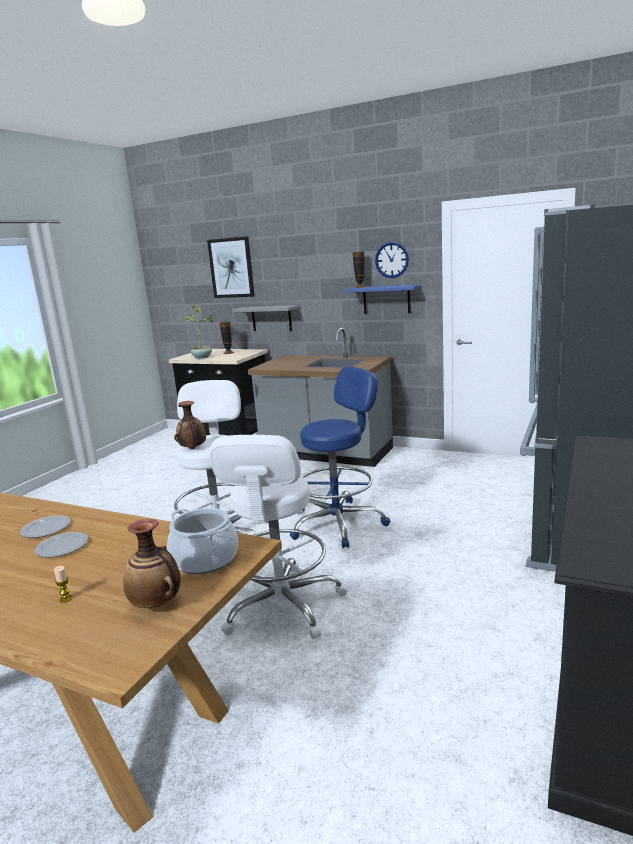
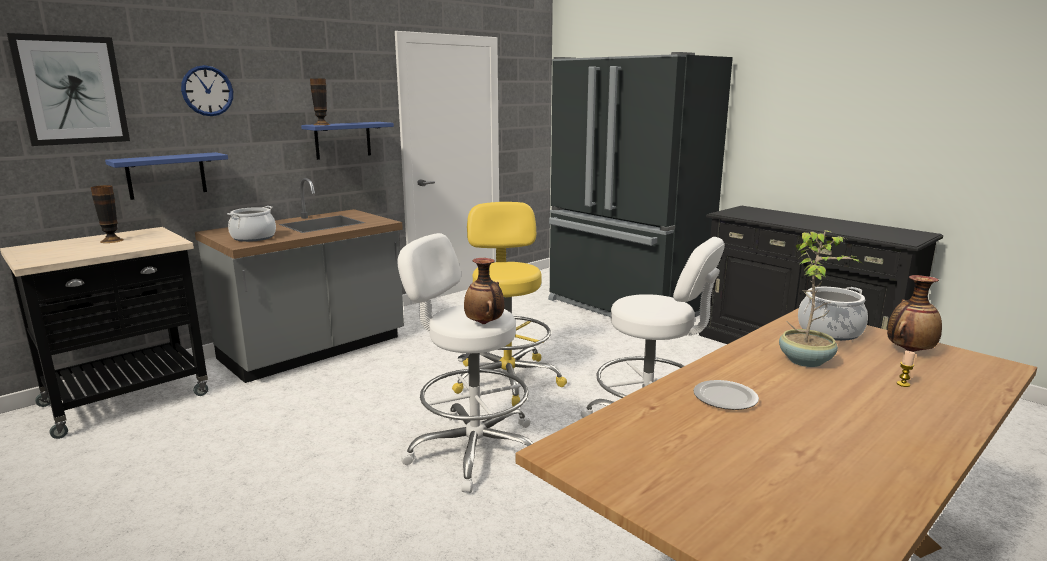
camera: 70 degrees left, 0 degrees up
plate [34,532,88,558] -> none
potted plant [184,305,216,359] -> potted plant moved to [779,230,863,367]
grey shelf [233,305,298,331] -> blue shelf [105,152,228,200]
blue stool [290,367,390,548] -> yellow stool [452,202,567,406]
wall clock [375,242,409,278] -> wall clock moved to [181,65,233,116]
none -> cooking pot [227,206,276,242]

